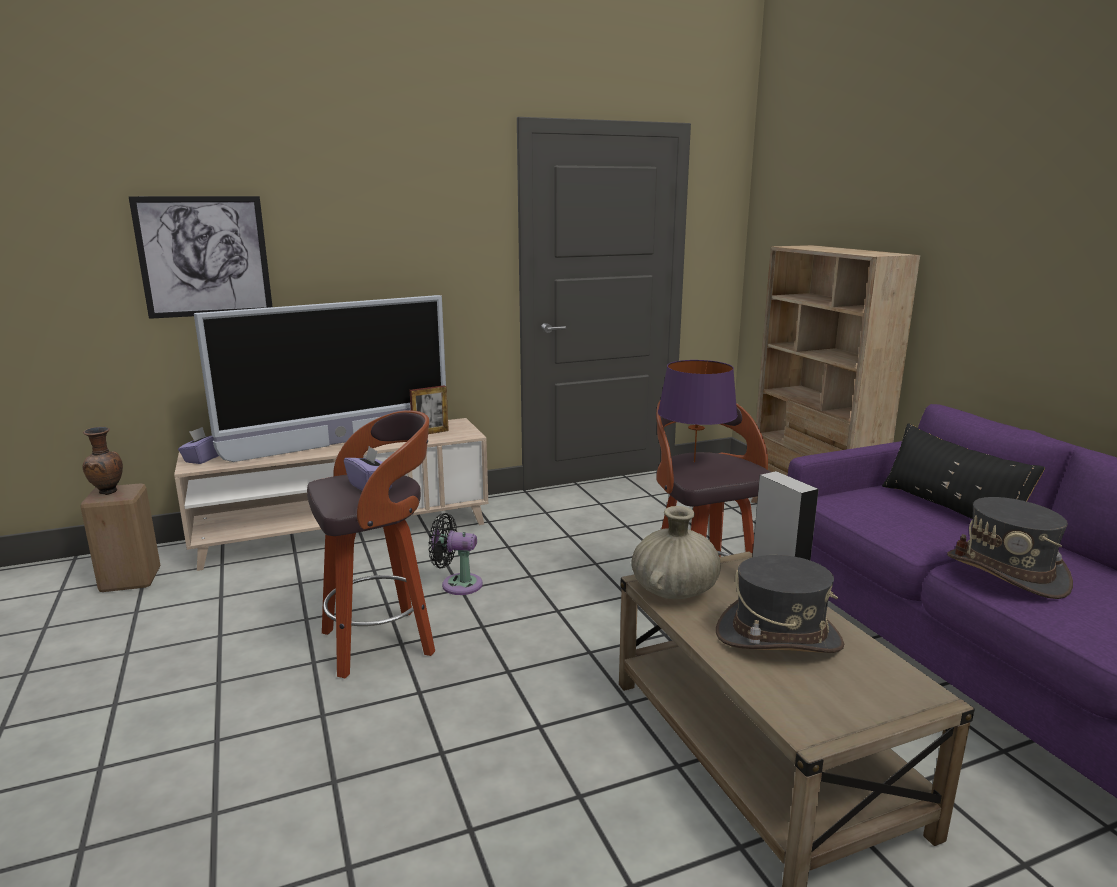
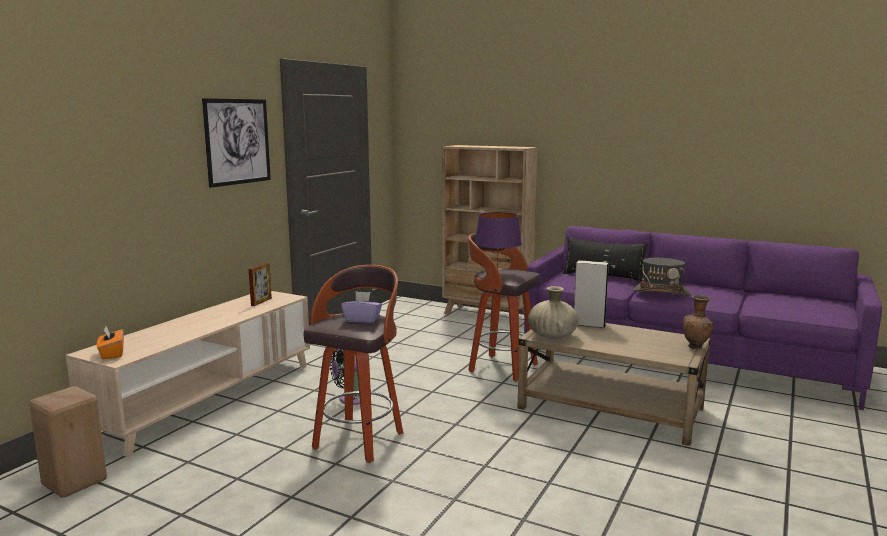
camera: 40 degrees left, 5 degrees down
brown vase [82,427,123,495] -> brown vase moved to [683,295,714,349]
picture [129,196,272,319] -> picture moved to [202,98,271,188]
purple tissue box [178,427,219,464] -> orange tissue box [97,326,124,359]
television [194,295,446,462] -> none
grey hat [716,555,844,653] -> none

